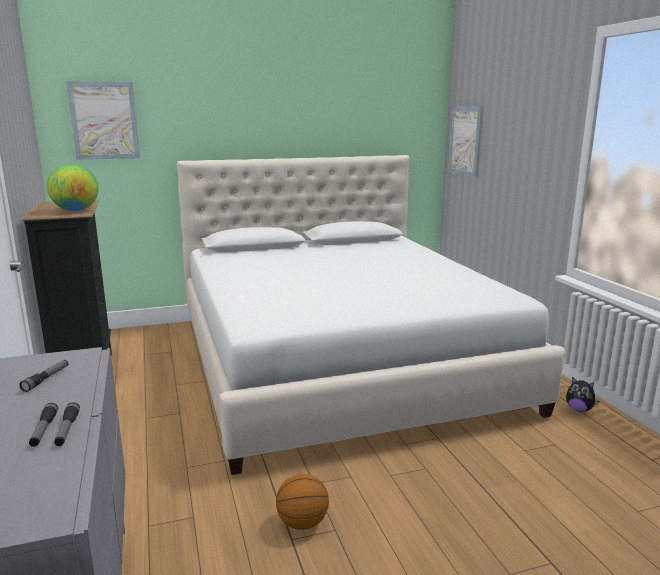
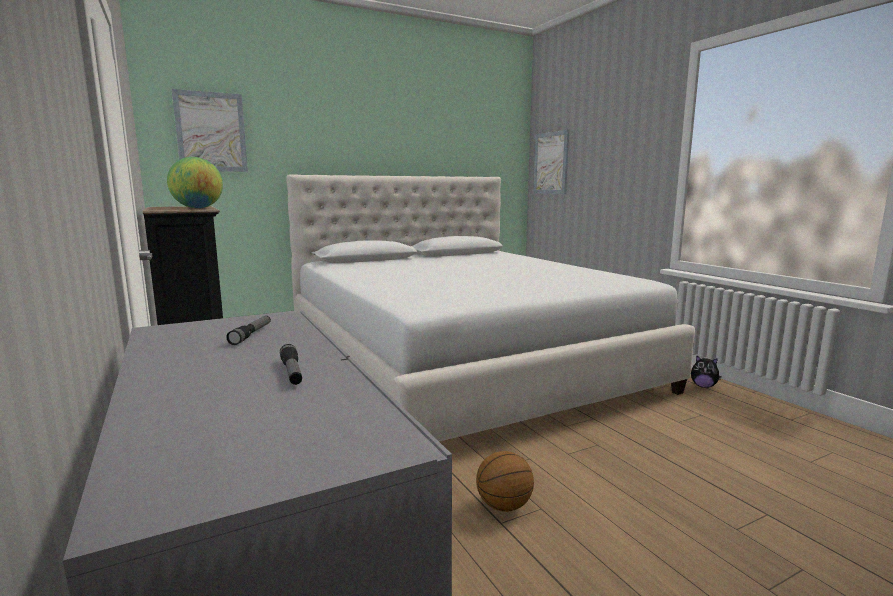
camera: 10 degrees left, 5 degrees down
flashlight [54,402,80,446] -> none

